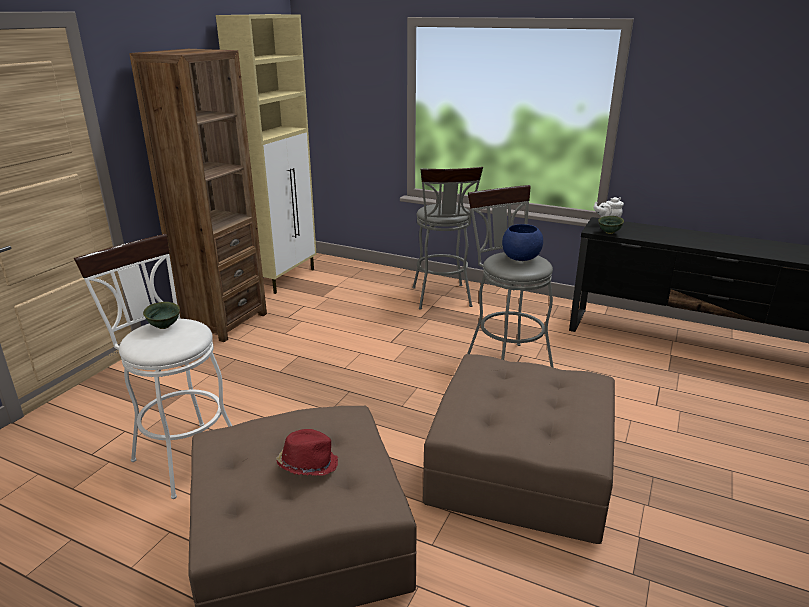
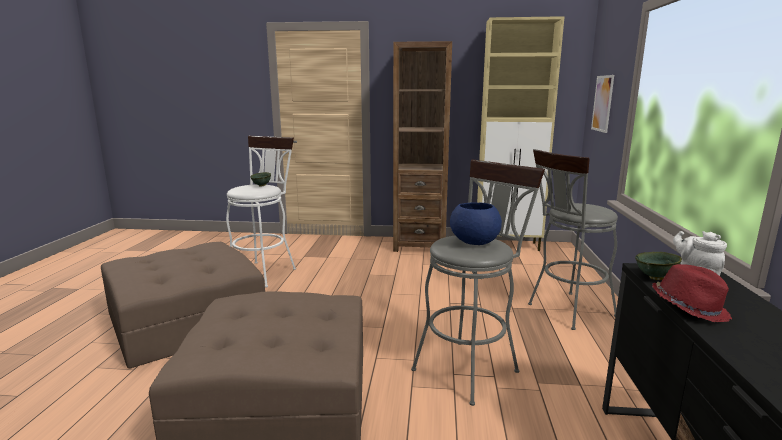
camera: 70 degrees right, 10 degrees down
red hat [276,429,338,476] -> red hat moved to [652,264,732,322]
none -> picture [591,75,614,133]

